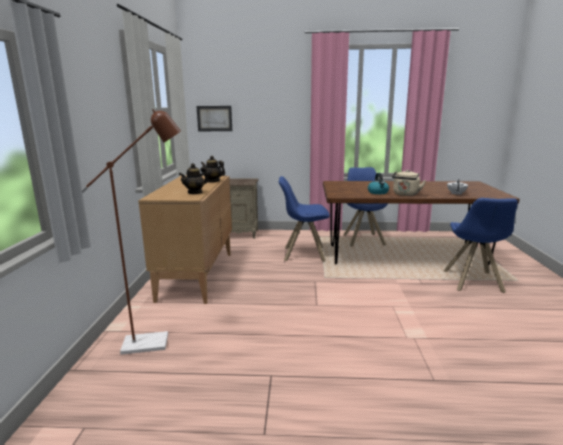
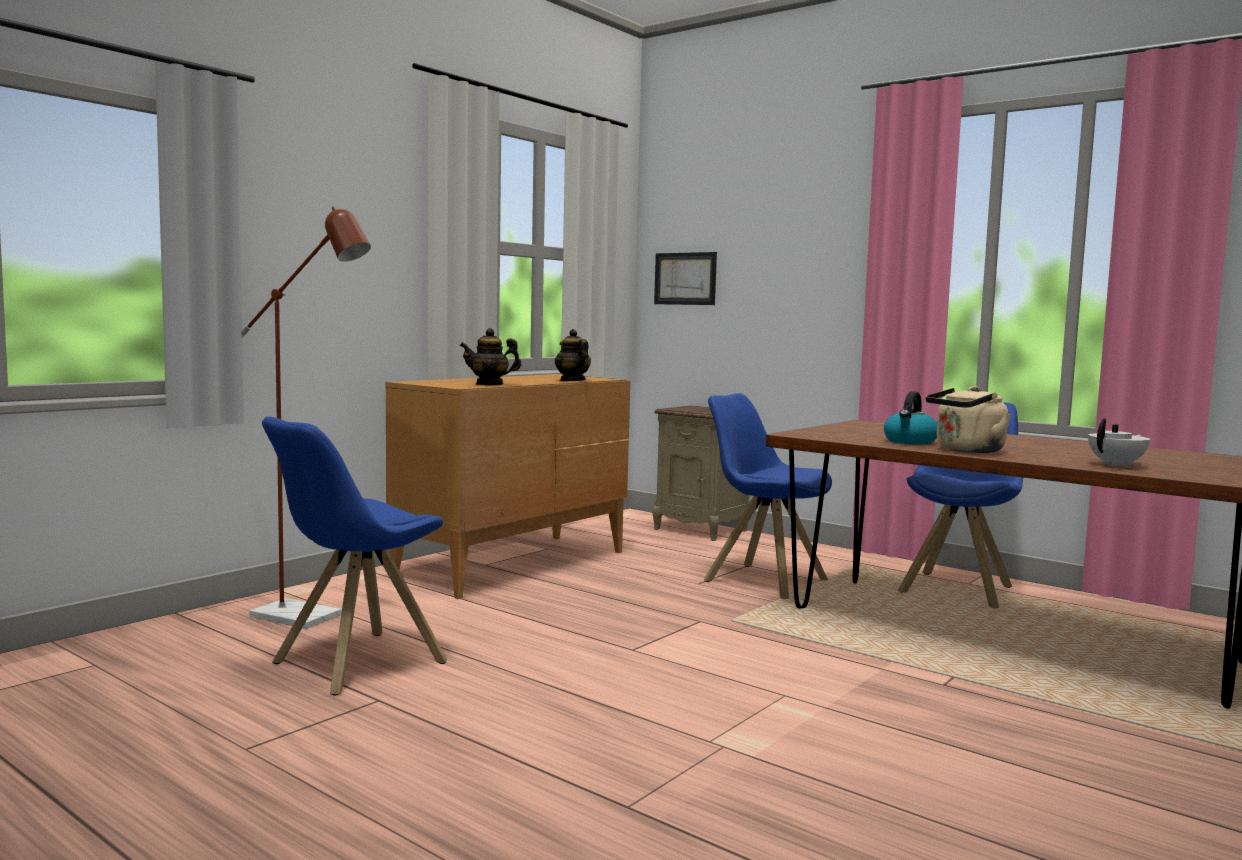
camera: 35 degrees right, 10 degrees down
blue chair [443,198,518,293] -> blue chair moved to [262,416,447,695]

